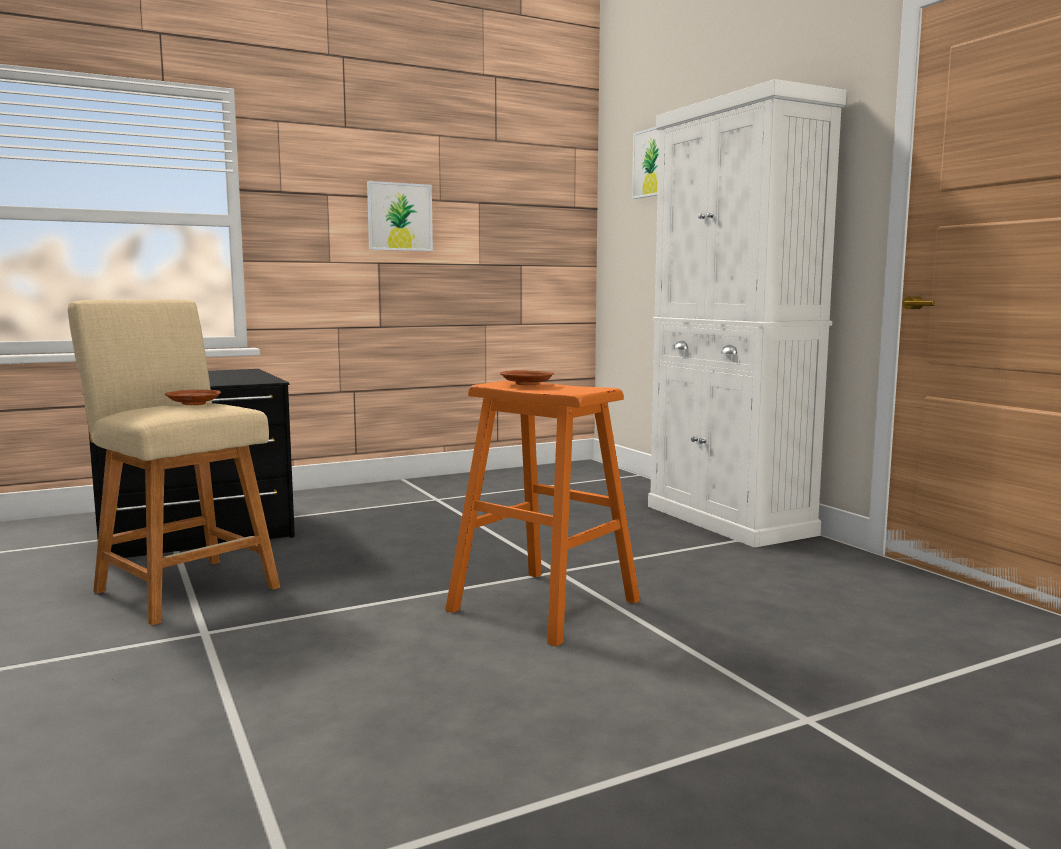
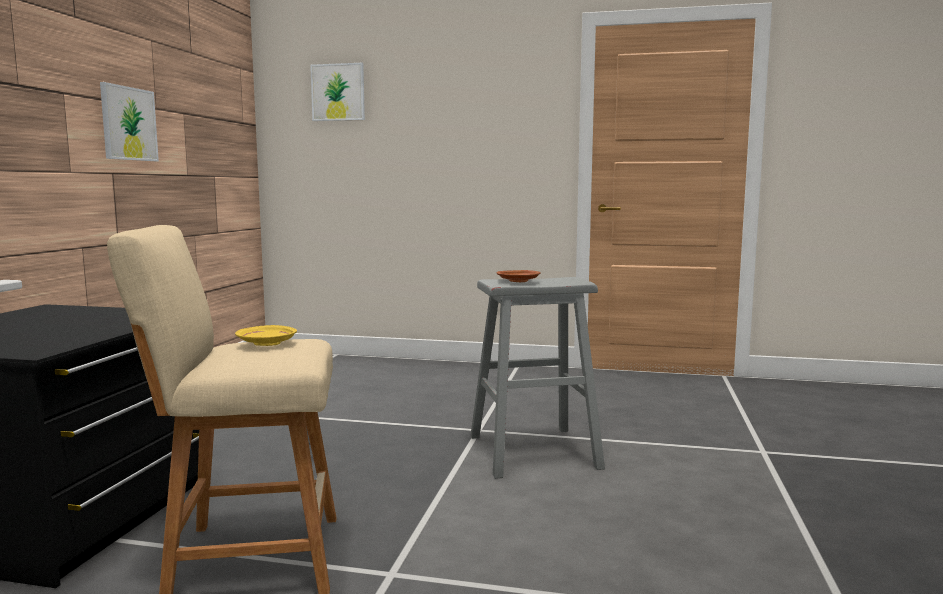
camera: 50 degrees left, 0 degrees up
brown plate [165,390,221,405] -> yellow plate [235,325,297,346]
orange stool [445,380,640,647] -> grey stool [470,277,605,479]
white cabinet [648,79,847,548] -> none

